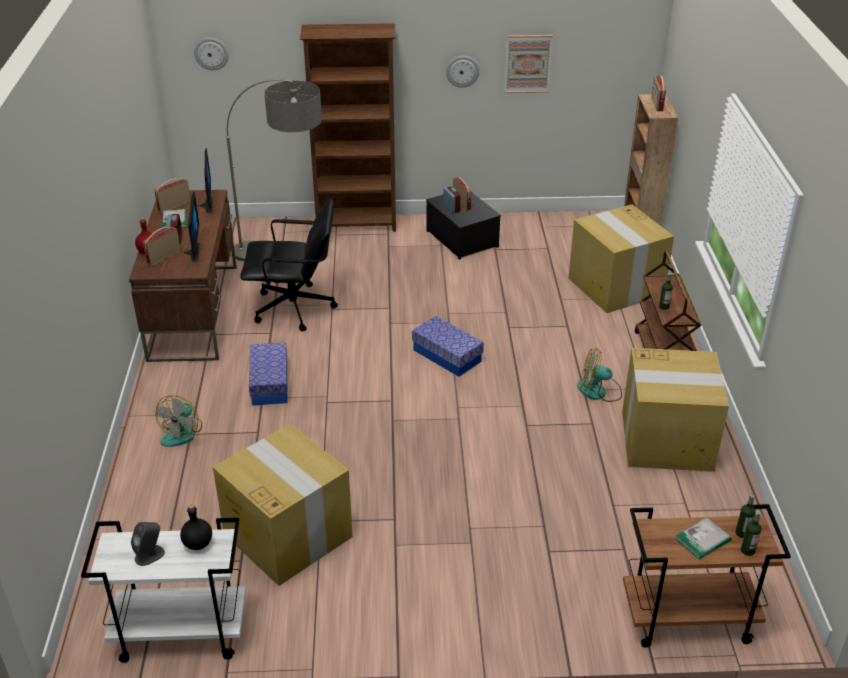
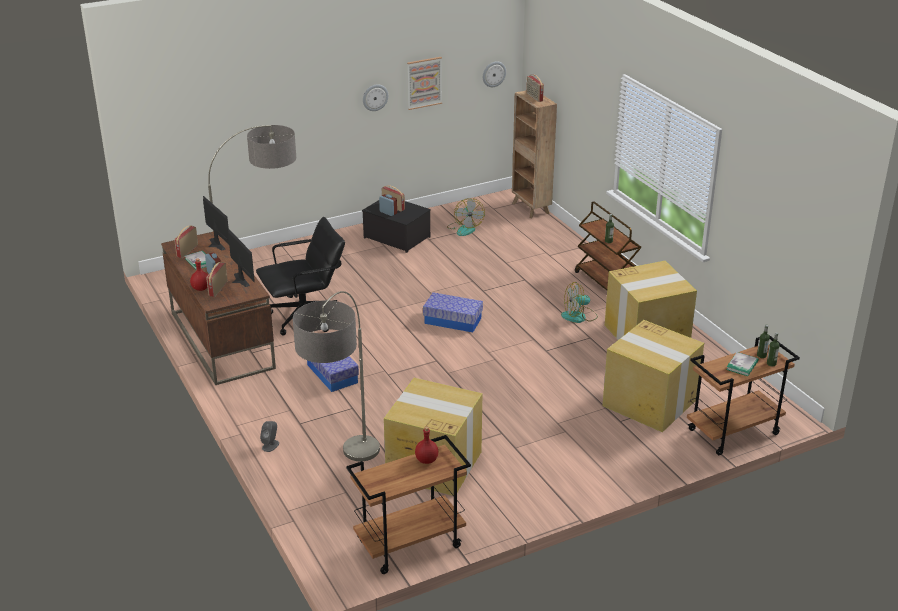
camera: 25 degrees left, 5 degrees down
white cart [81,518,246,663] -> brown cart [346,435,471,574]
grey speaker [131,522,165,566] -> grey speaker moved to [260,421,279,452]
fan [156,396,202,447] -> fan moved to [447,198,485,236]
black bottle [180,504,212,550] -> red bottle [415,426,438,464]
wall clock [194,38,229,70] -> wall clock moved to [483,61,506,87]
brown bookcase [300,23,396,232] -> none
cardboard box [568,205,674,313] -> cardboard box moved to [603,320,704,432]
none -> floor lamp [293,291,380,461]

